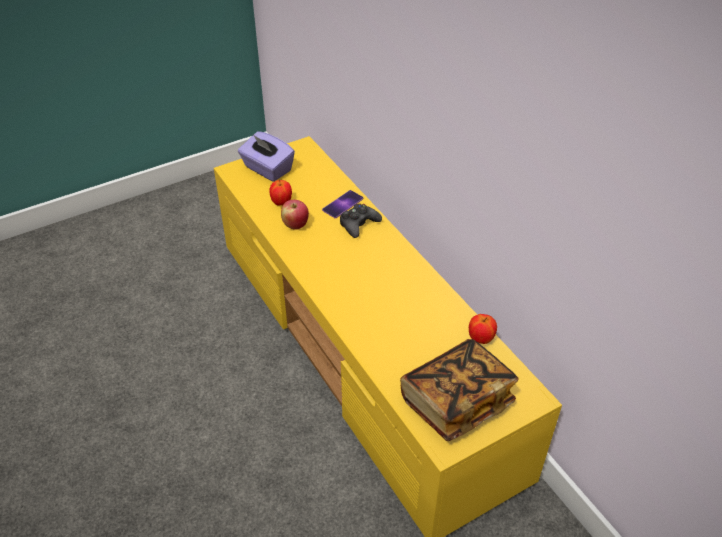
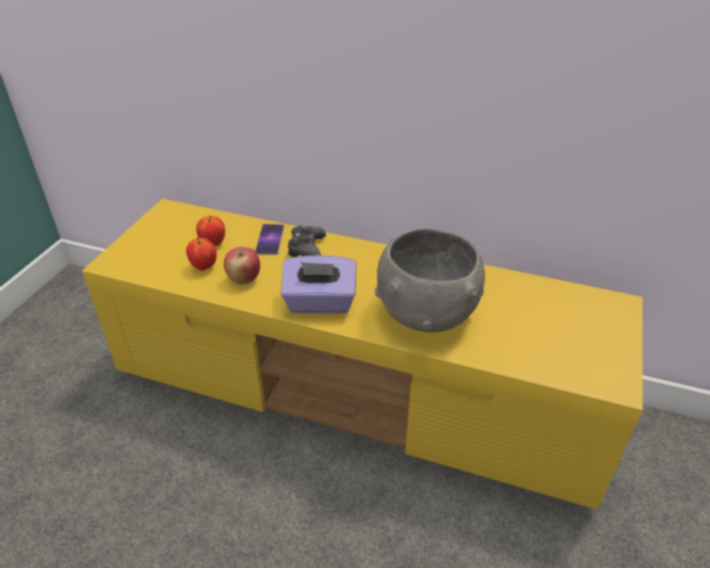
camera: 40 degrees left, 5 degrees down
purple tissue box [238,131,295,182] -> purple tissue box moved to [281,255,356,313]
book [400,339,519,441] -> none
apple [469,314,497,344] -> apple moved to [196,215,225,246]
none -> grey bowl [375,229,485,332]

